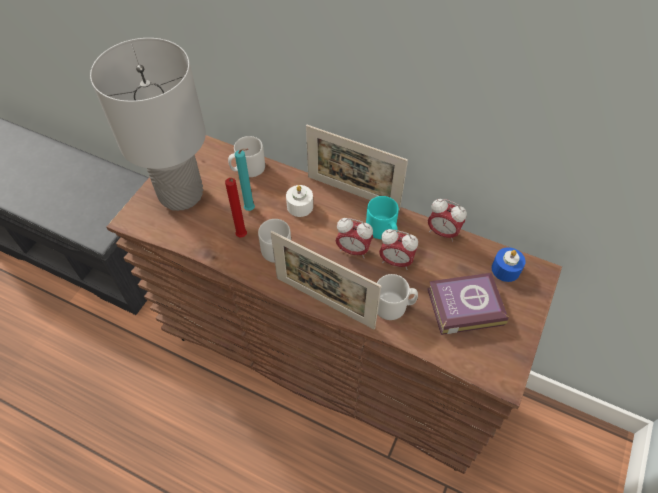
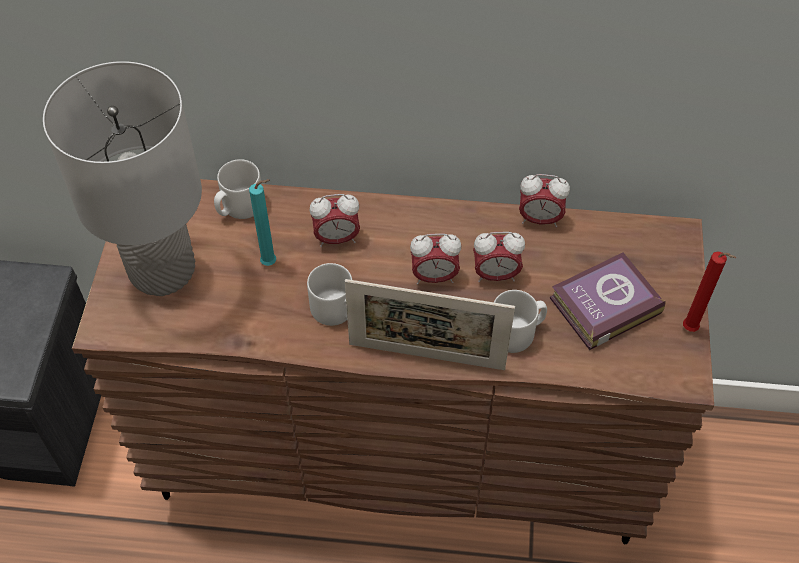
camera: 20 degrees left, 0 degrees up
red candle [225,178,247,238] -> red candle moved to [683,252,736,332]
white candle [286,185,313,217] -> alarm clock [310,194,360,247]
picture frame [306,125,408,211] -> none
turquoise mug [366,196,399,239] -> none
blue candle [492,247,526,282] -> none

